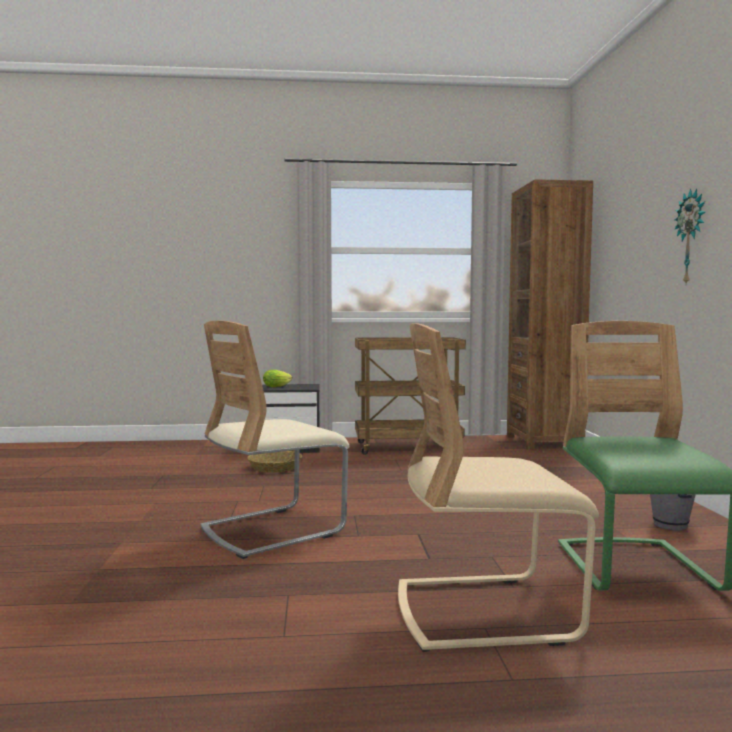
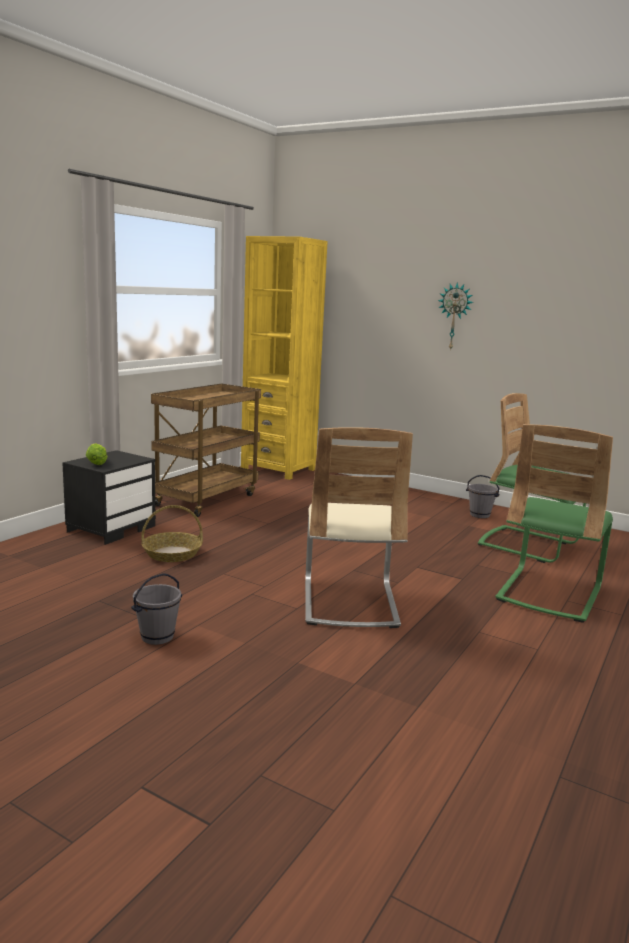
camera: 55 degrees left, 10 degrees up
beige chair [398,324,599,652] -> green chair [495,424,613,623]
brown bookcase [507,179,593,451] -> yellow bookcase [241,236,328,480]
none -> grey bucket [131,573,182,645]

